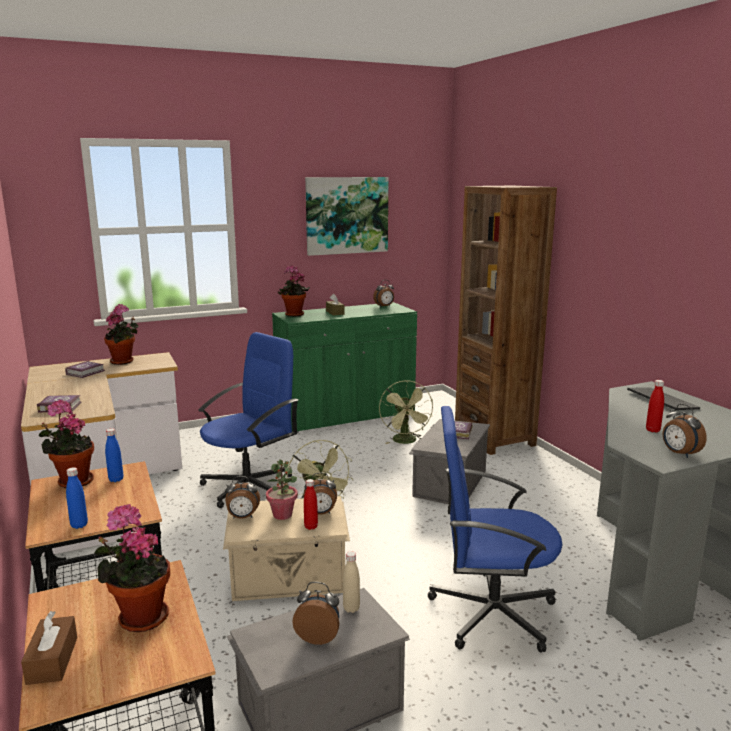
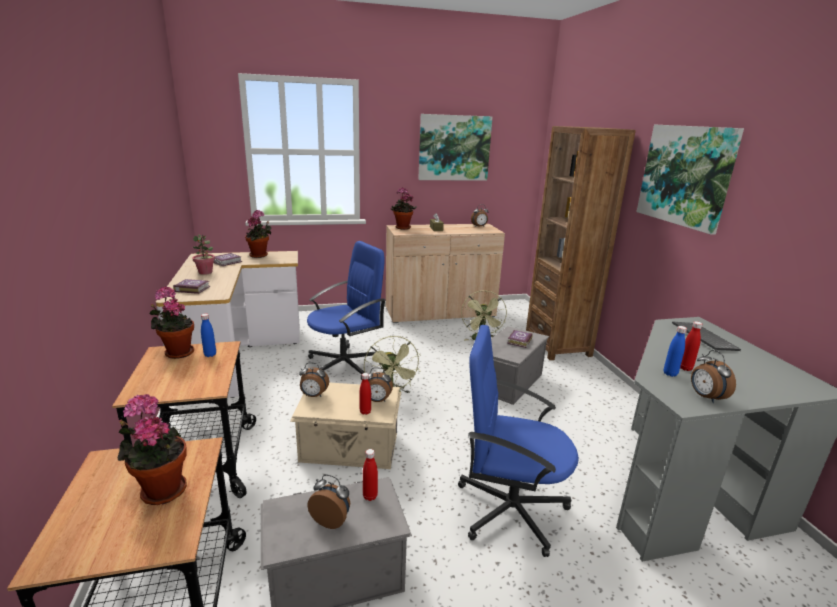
camera: 10 degrees right, 5 degrees up
brown tissue box [21,611,77,685] -> none
blue bottle [66,467,88,529] -> blue bottle moved to [664,326,687,377]
potted plant [266,459,298,520] -> potted plant moved to [192,234,215,275]
green cabinet [272,302,417,433] -> beige cabinet [386,224,505,323]
beige bottle [343,551,360,613] -> red bottle [363,449,378,501]
none -> picture [636,125,744,235]

